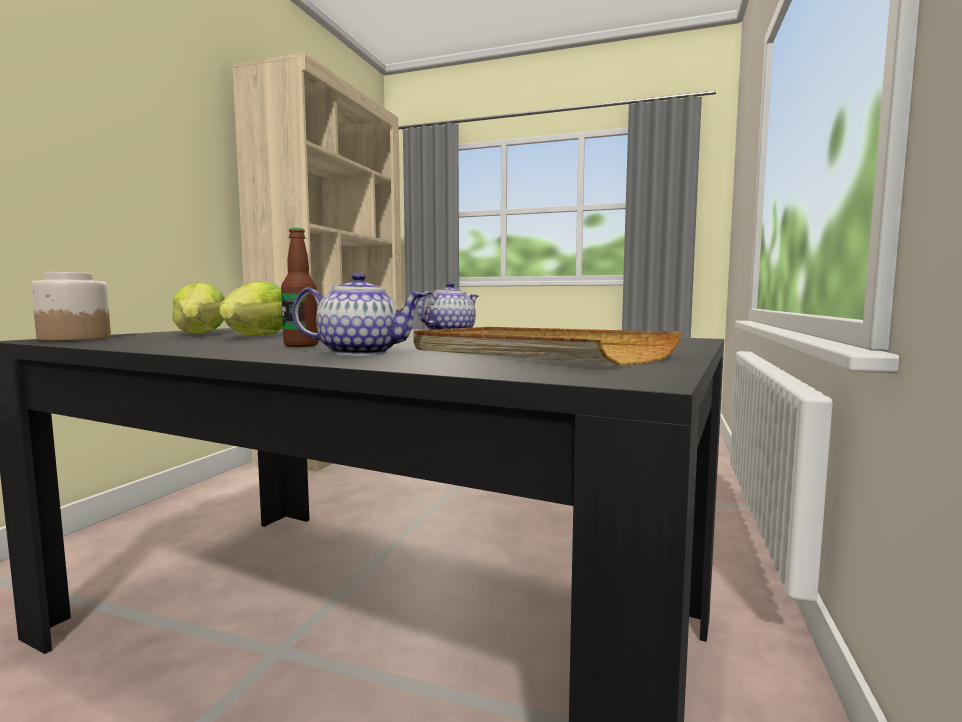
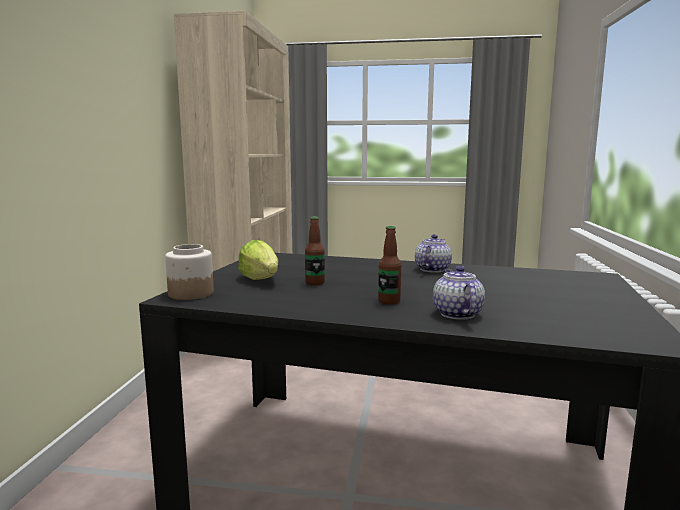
camera: 10 degrees left, 5 degrees up
lettuce [219,281,283,336] -> bottle [305,217,325,285]
teapot [292,272,426,356] -> teapot turned 90 degrees counterclockwise [433,266,485,320]
beige tray [414,327,682,366] -> none

